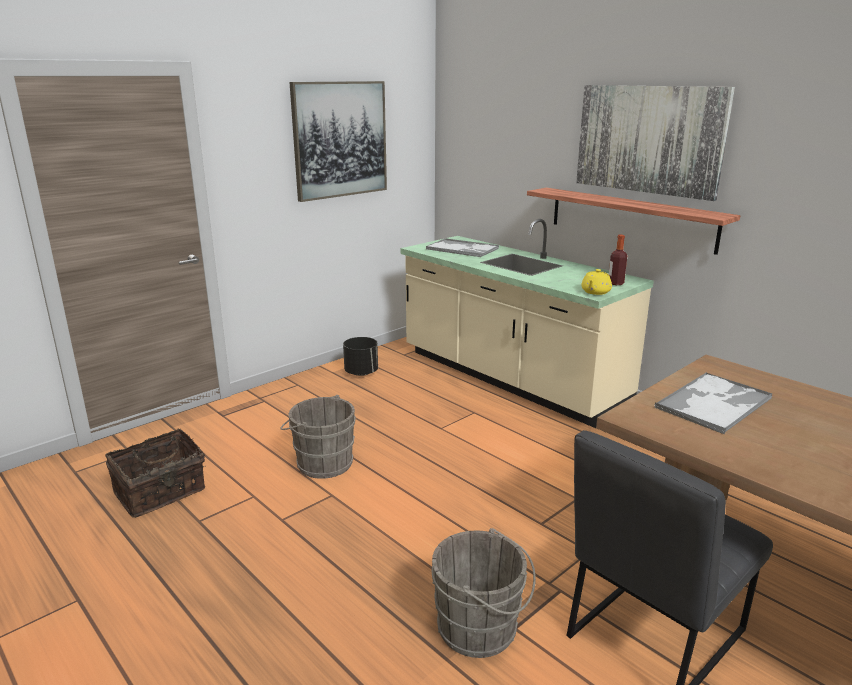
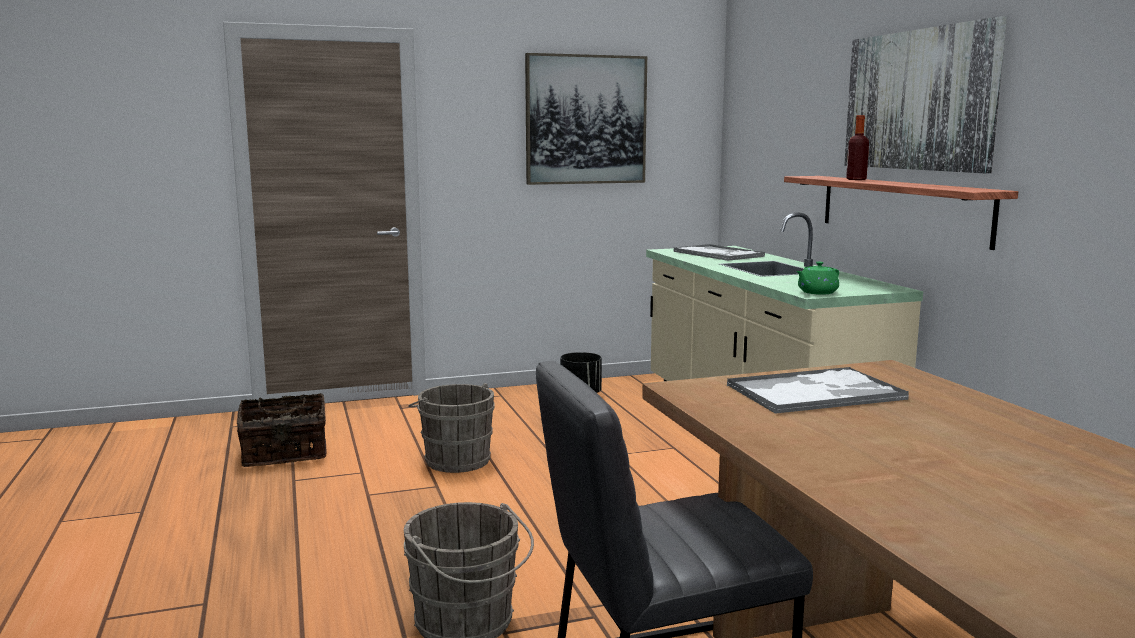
camera: 25 degrees right, 10 degrees down
yellow teapot [581,269,612,295] -> green teapot [796,262,839,295]
bottle [609,235,627,285] -> bottle moved to [846,115,869,180]

